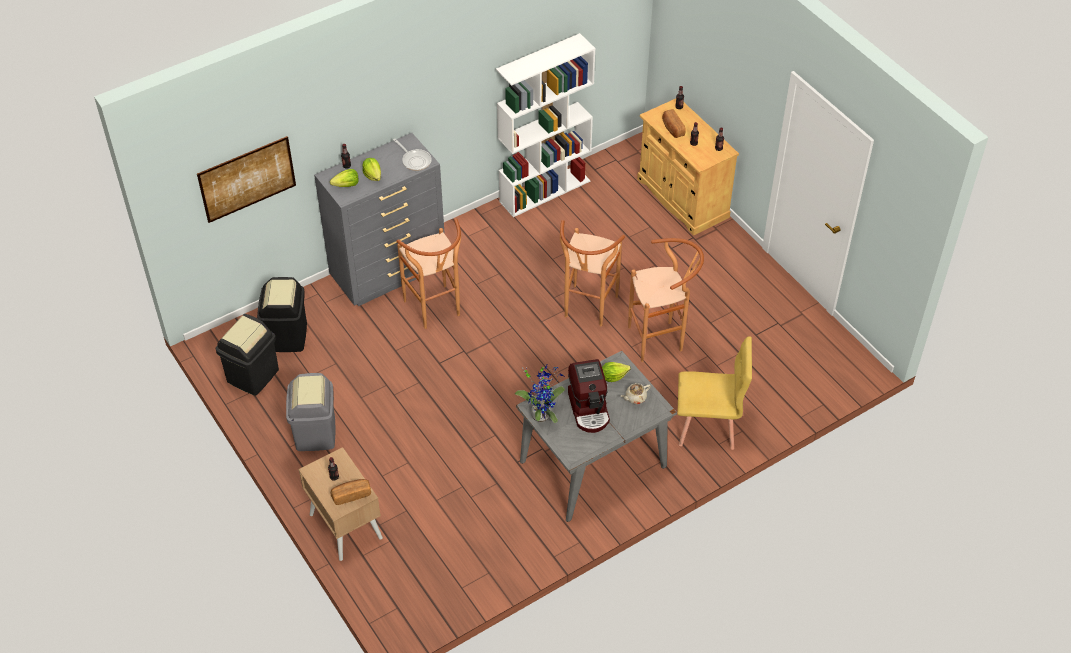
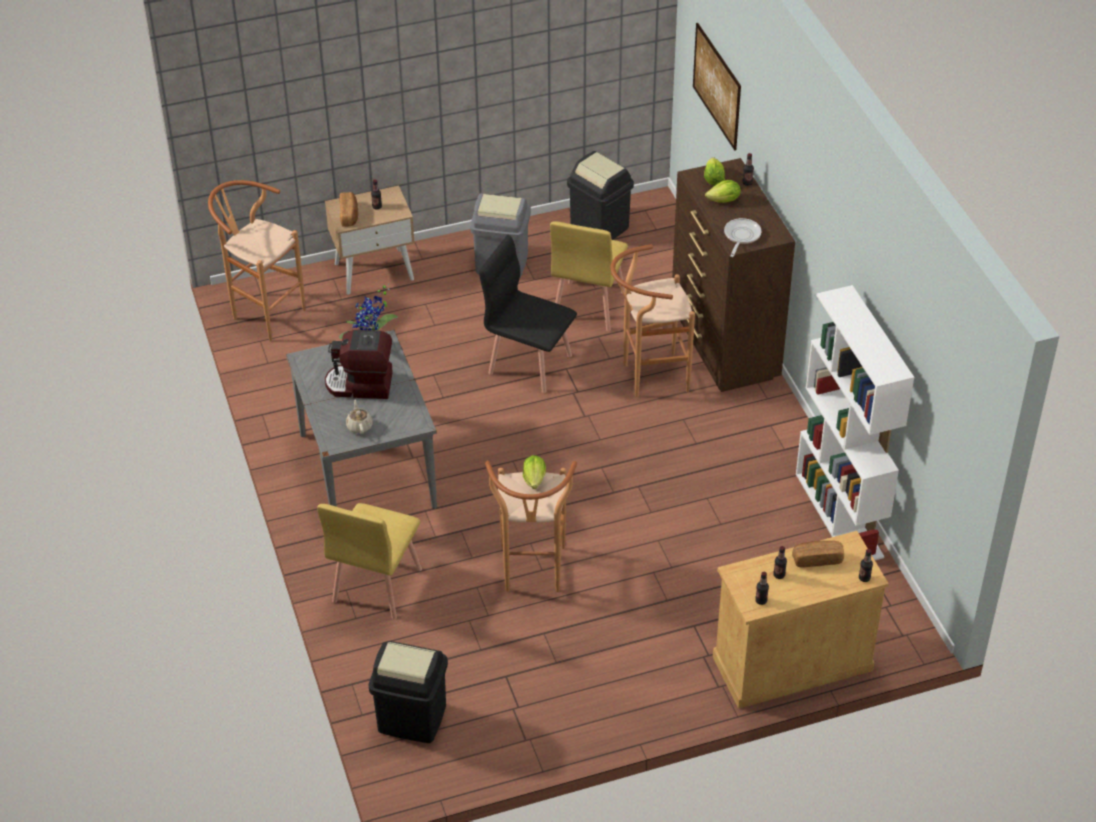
camera: 105 degrees right, 5 degrees down
black trash can [257,277,307,352] -> black trash can moved to [369,641,448,743]
grey dresser [314,133,445,306] -> brown dresser [672,158,795,392]
frying pan [393,138,432,171] -> frying pan turned 135 degrees clockwise [724,218,761,257]
brown stool [560,220,625,326] -> brown stool moved to [208,180,306,341]
lettuce [602,362,631,382] -> lettuce moved to [523,455,546,489]
none -> black chair [479,235,577,393]
none -> yellow chair [550,221,628,331]

